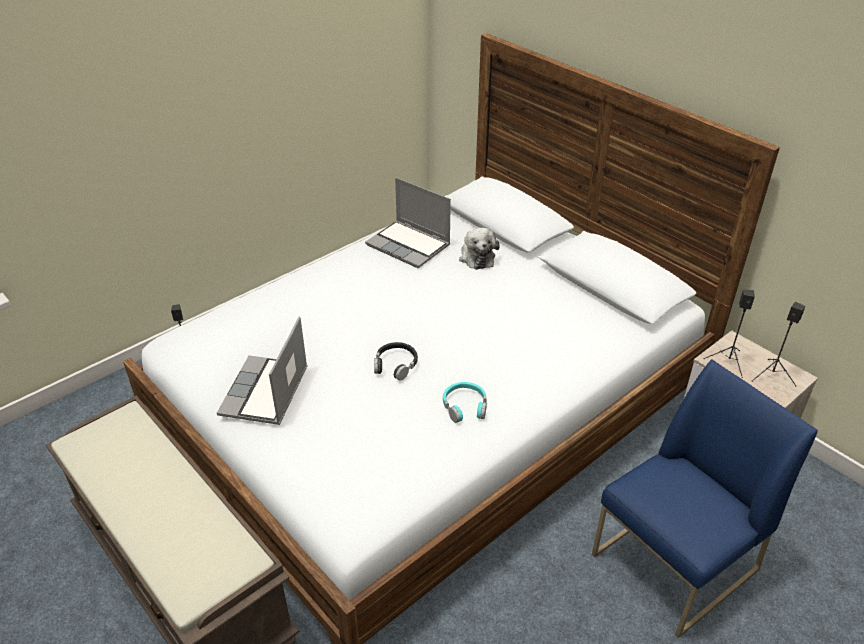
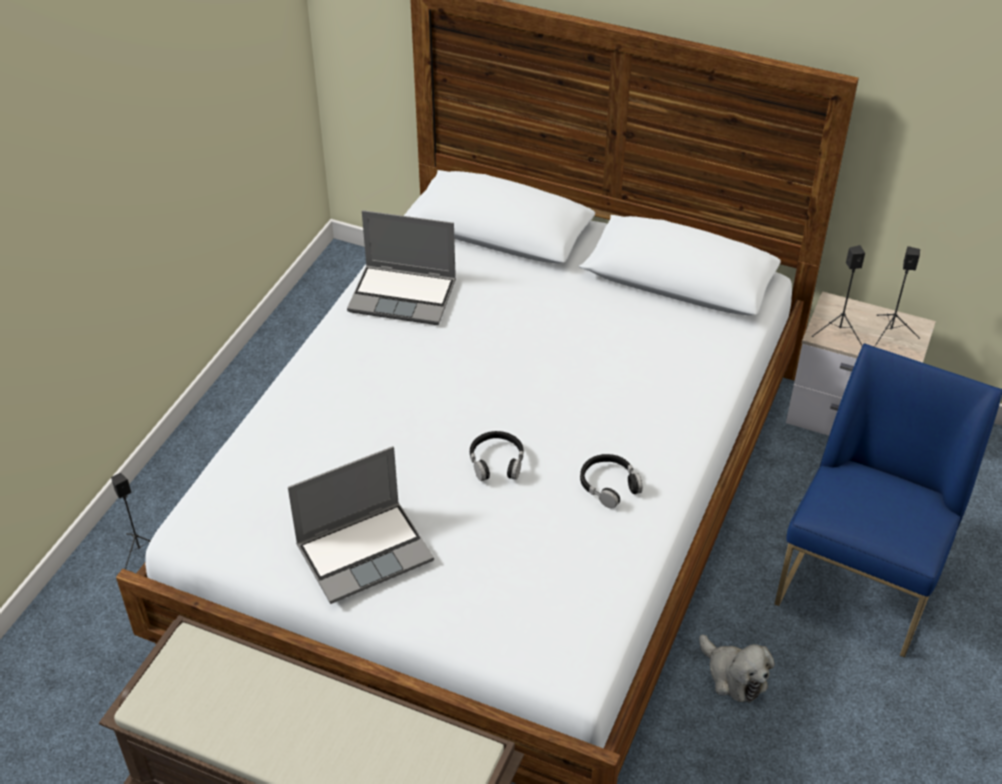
camera: 25 degrees left, 5 degrees up
laptop [217,316,308,425] -> laptop turned 105 degrees counterclockwise [288,446,434,604]
turquoise headphones [443,382,487,423] -> black headphones [580,454,643,508]
plush toy [459,228,500,270] -> plush toy moved to [699,635,774,703]

